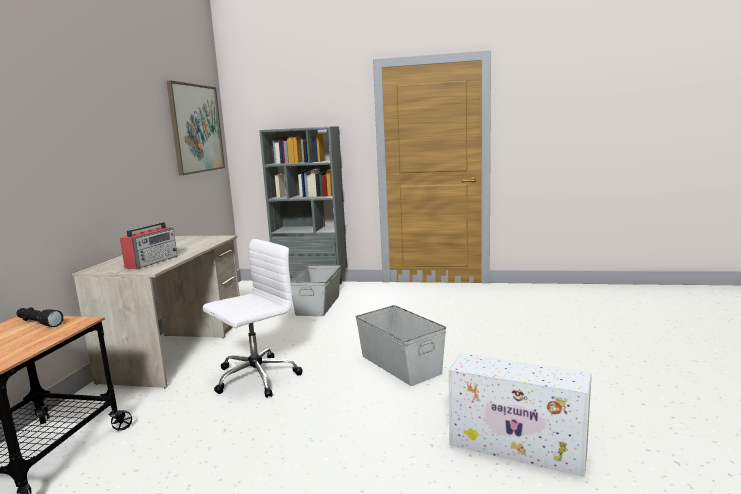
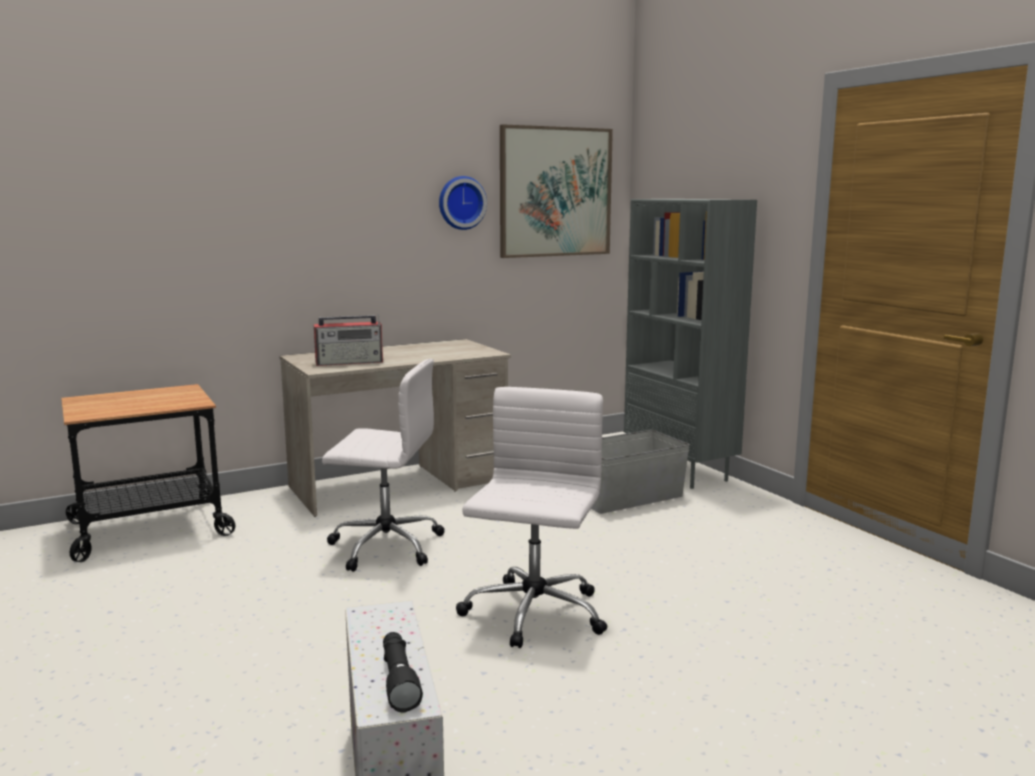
camera: 50 degrees right, 0 degrees up
black flashlight [17,307,63,327] -> black flashlight moved to [383,632,423,712]
grey storage box [356,305,446,386] -> white office chair [456,387,607,648]
none -> wall clock [439,176,487,230]

